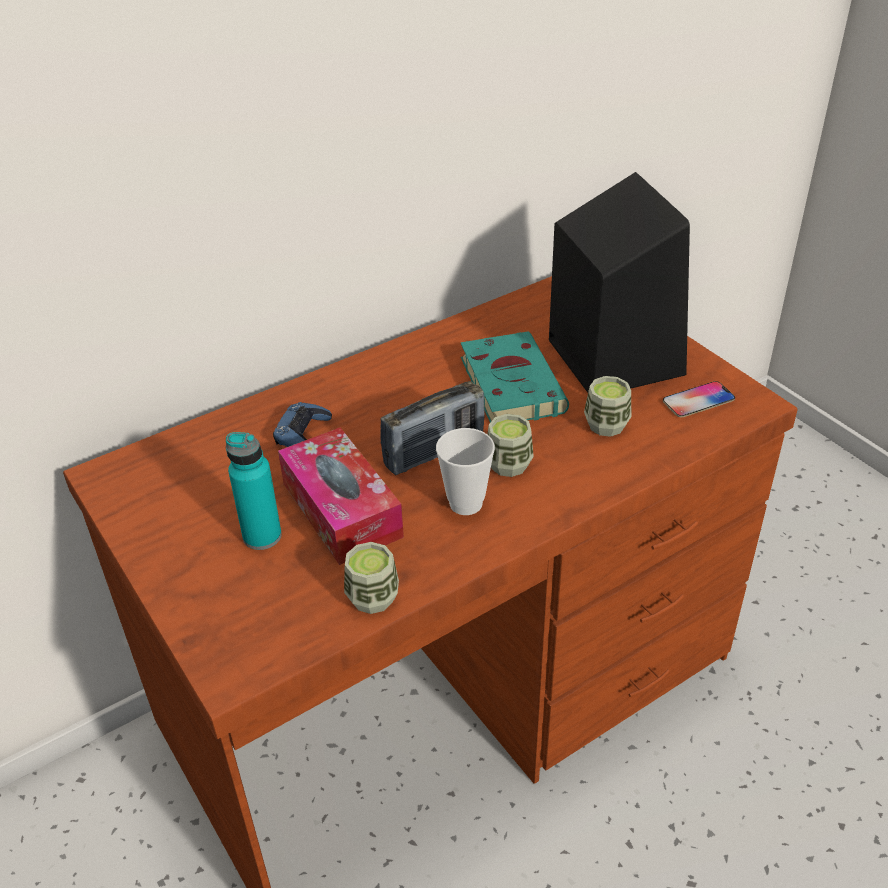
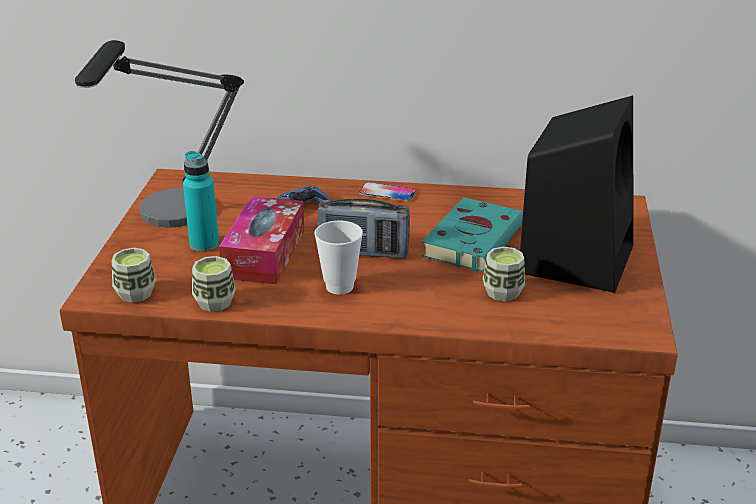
camera: 40 degrees right, 10 degrees down
cup [487,414,534,477] -> cup moved to [112,248,156,303]
phone [663,381,735,417] -> phone moved to [359,182,416,201]
none -> table lamp [75,40,244,228]

